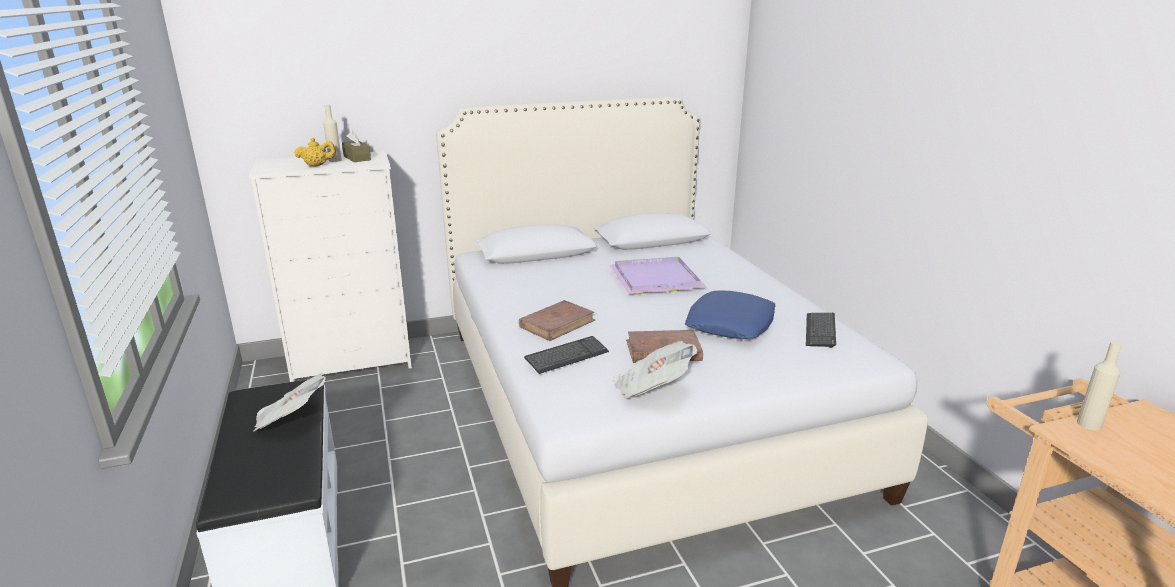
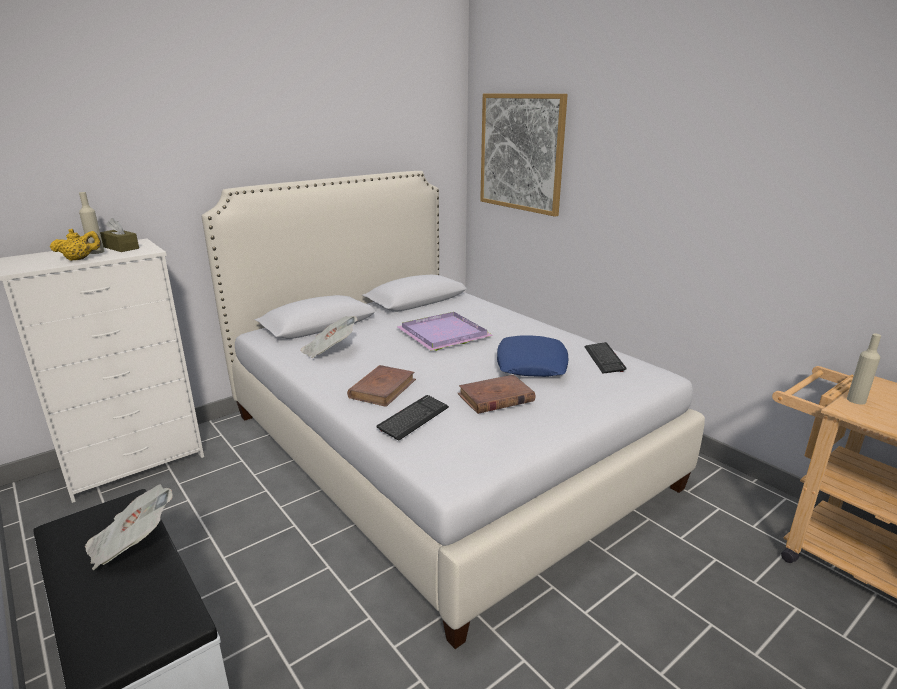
camera: 20 degrees left, 0 degrees up
newspaper [612,341,697,399] -> newspaper moved to [300,316,358,358]
none -> picture [480,94,568,217]

